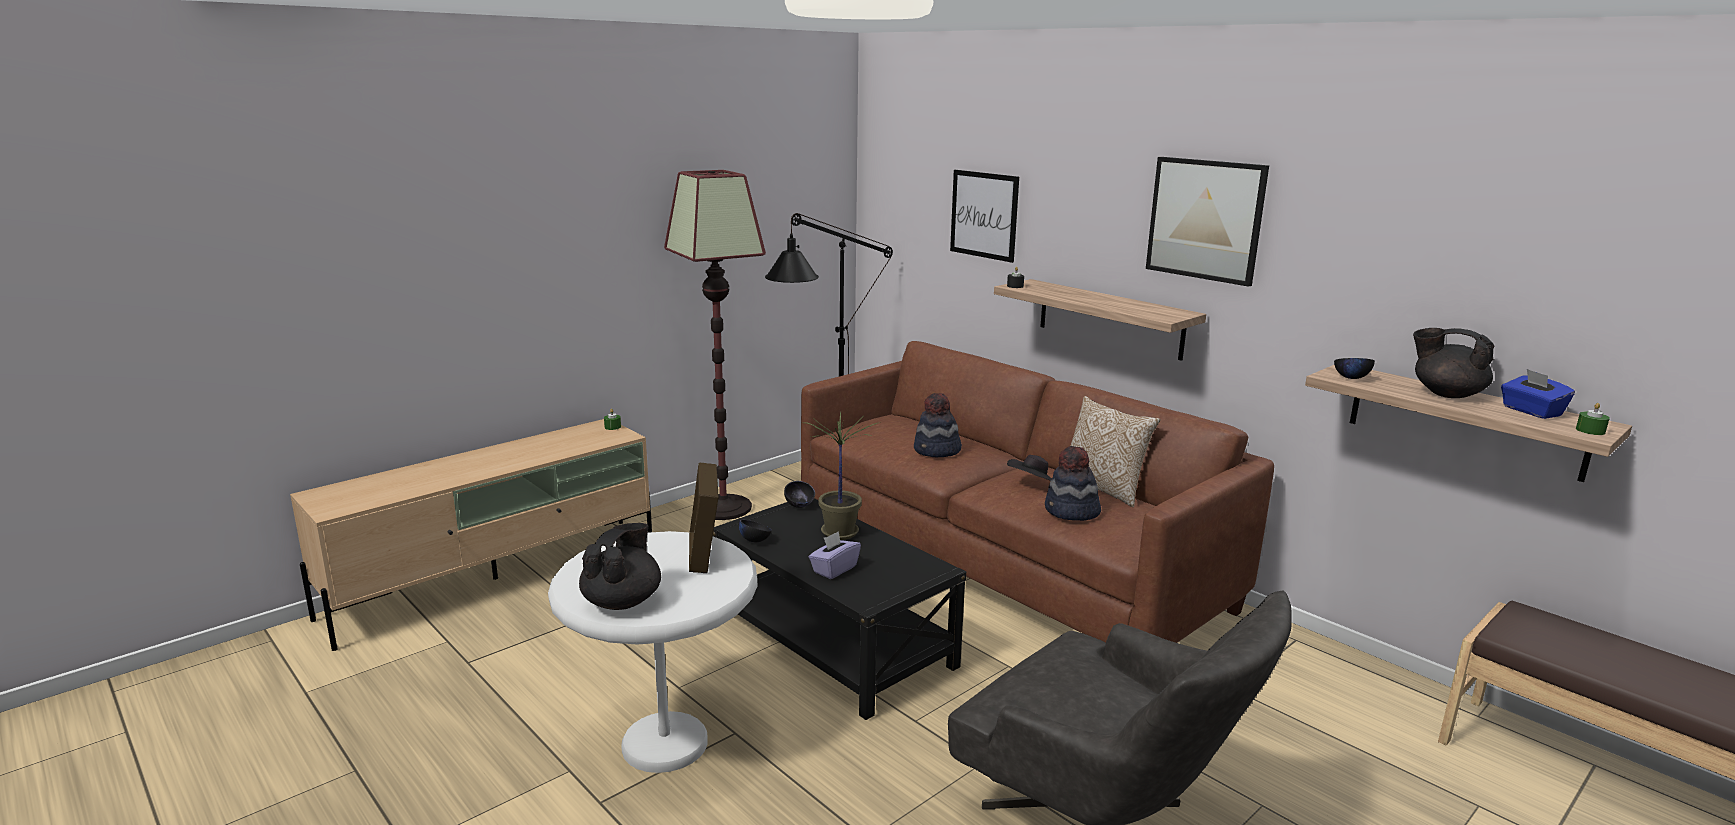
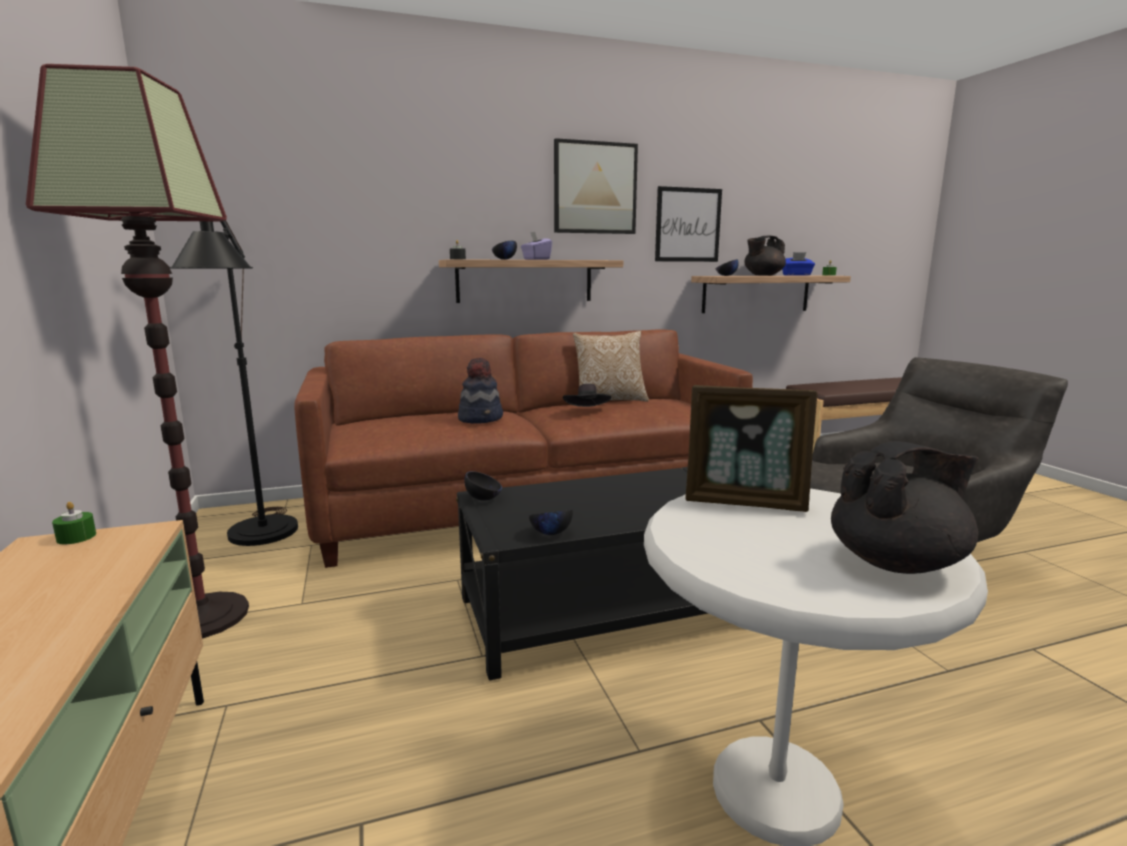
camera: 65 degrees left, 5 degrees down
black teapot [579,523,661,610] -> black teapot turned 120 degrees clockwise [831,441,978,574]
potted plant [807,412,877,540] -> none
purple tissue box [809,531,861,579] -> purple tissue box moved to [521,232,552,260]
picture [950,170,1019,263] -> picture moved to [655,186,722,262]
hat [1045,446,1101,521] -> none
none -> black bowl [492,241,517,260]

